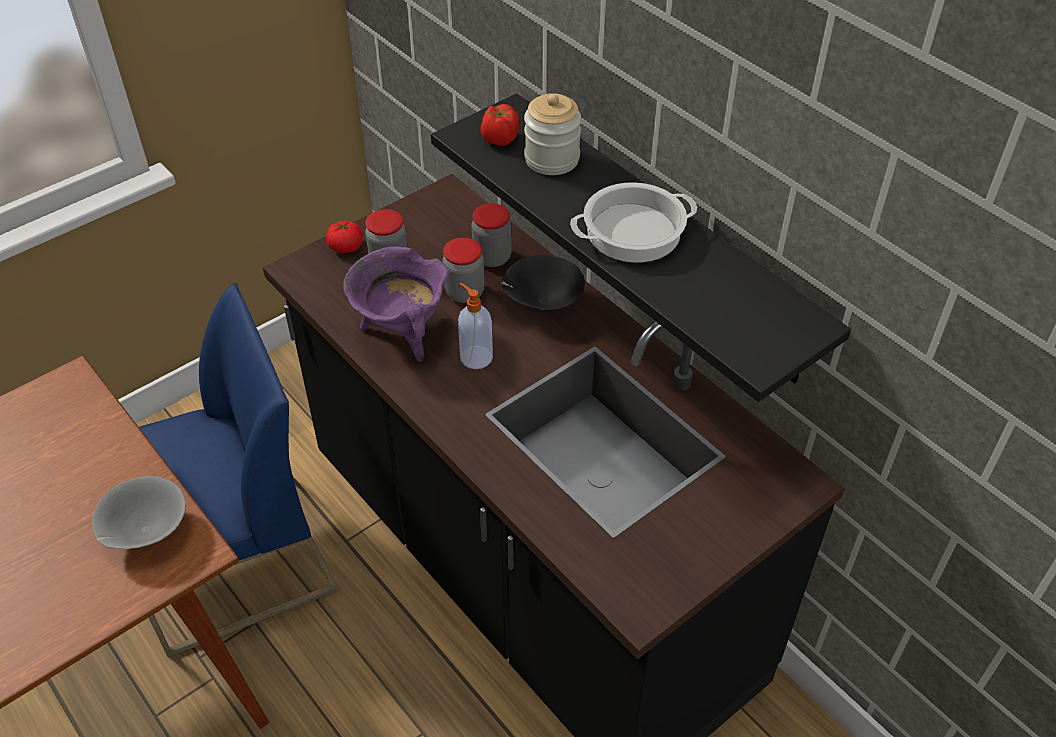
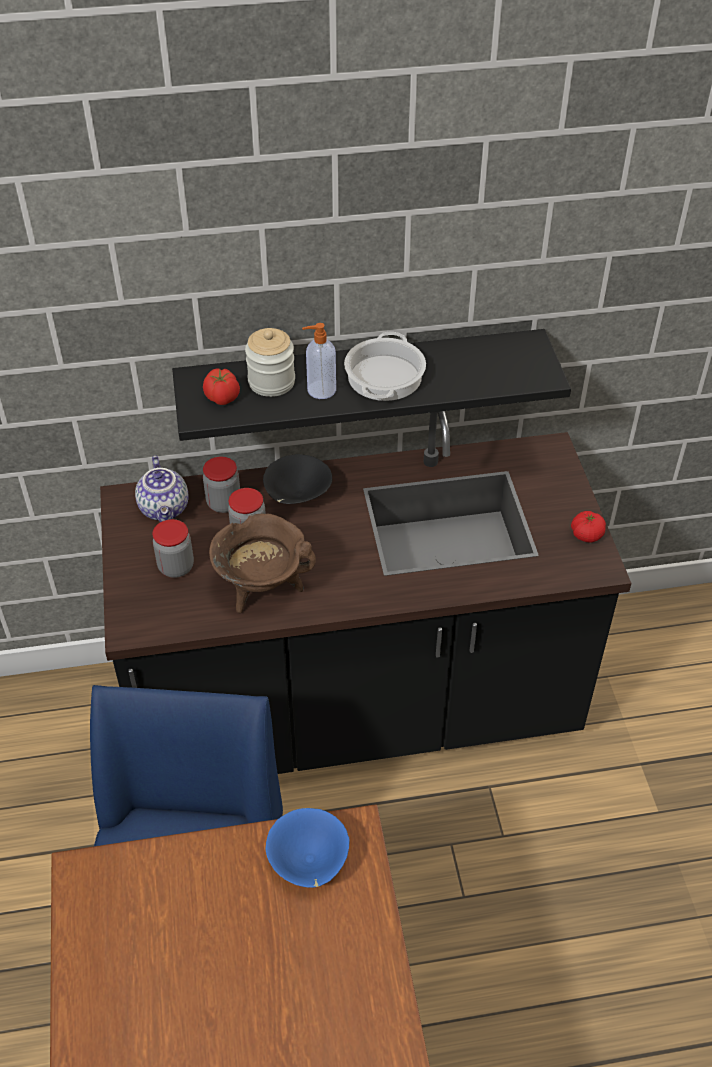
camera: 60 degrees left, 0 degrees up
grey bowl [92,476,186,549] -> blue bowl [266,808,350,888]
tomato [326,221,363,253] -> tomato moved to [571,511,606,543]
purple cooking pot [343,247,449,362] -> brown cooking pot [209,514,316,613]
soap dispenser [458,283,493,369] -> soap dispenser moved to [302,323,336,399]
none -> teapot [135,455,188,522]

